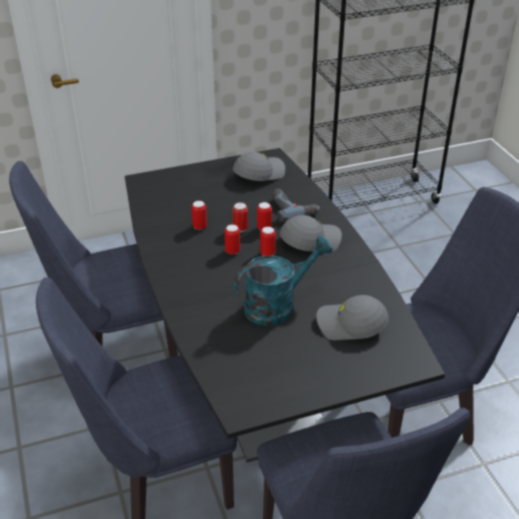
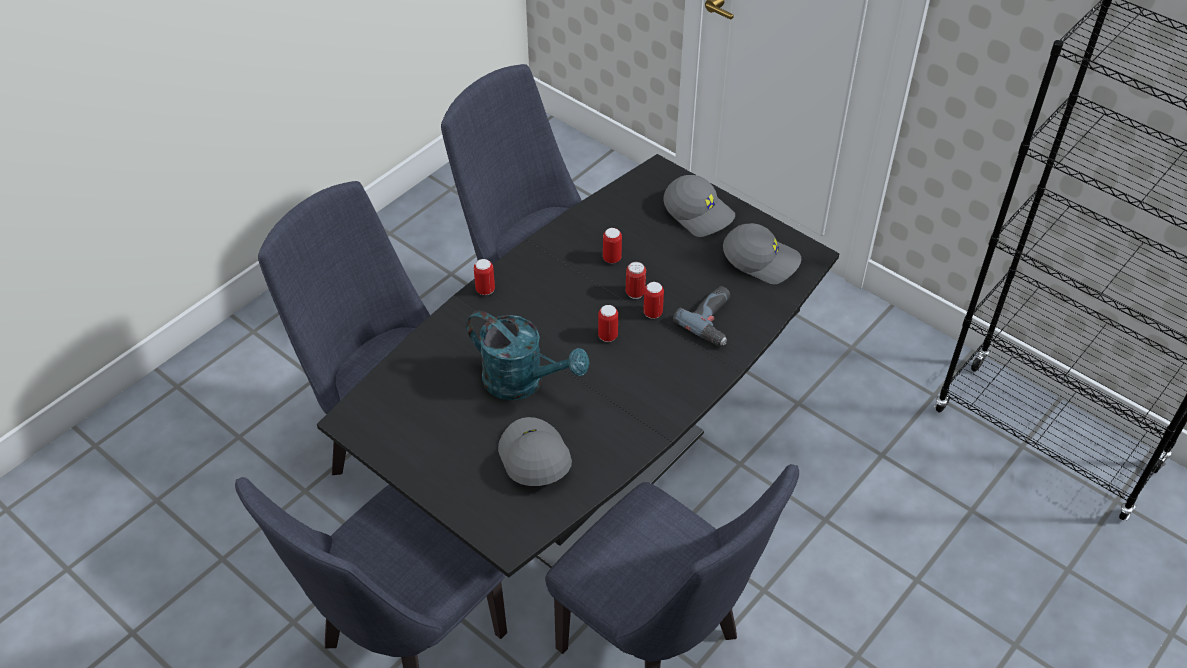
camera: 60 degrees right, 10 degrees up
can [225,224,240,254] -> can moved to [474,259,495,295]
grey cap [280,215,342,252] -> grey cap moved to [663,175,735,237]

